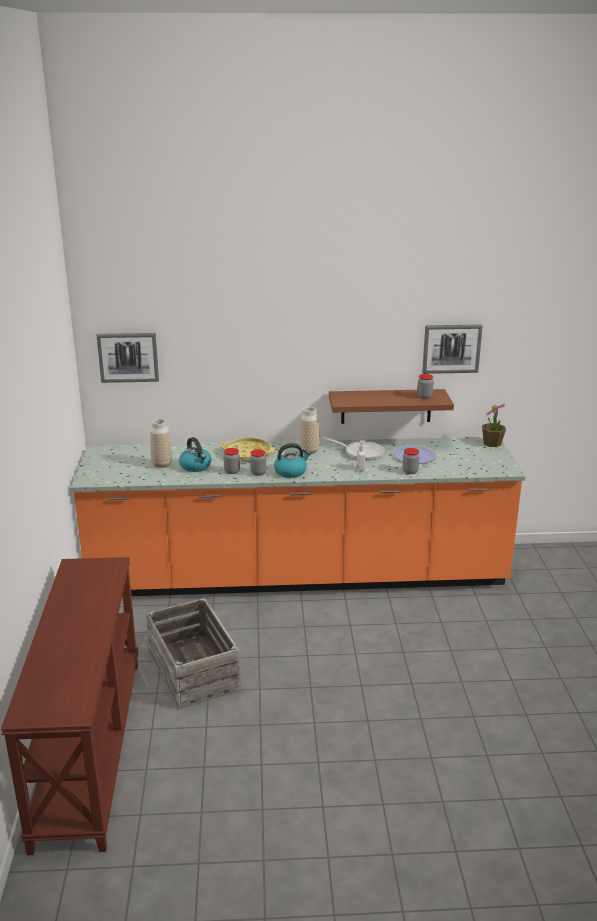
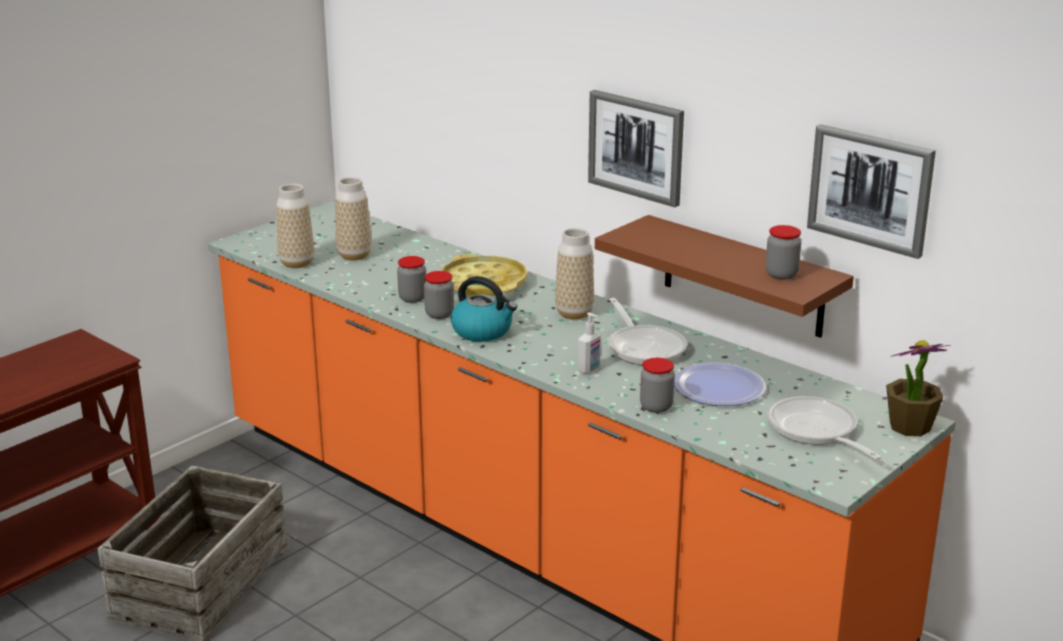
camera: 45 degrees right, 0 degrees up
picture [97,333,159,383] -> picture moved to [588,90,684,207]
kettle [179,437,212,472] -> none
none -> vase [276,184,314,268]
none -> frying pan [767,396,882,460]

